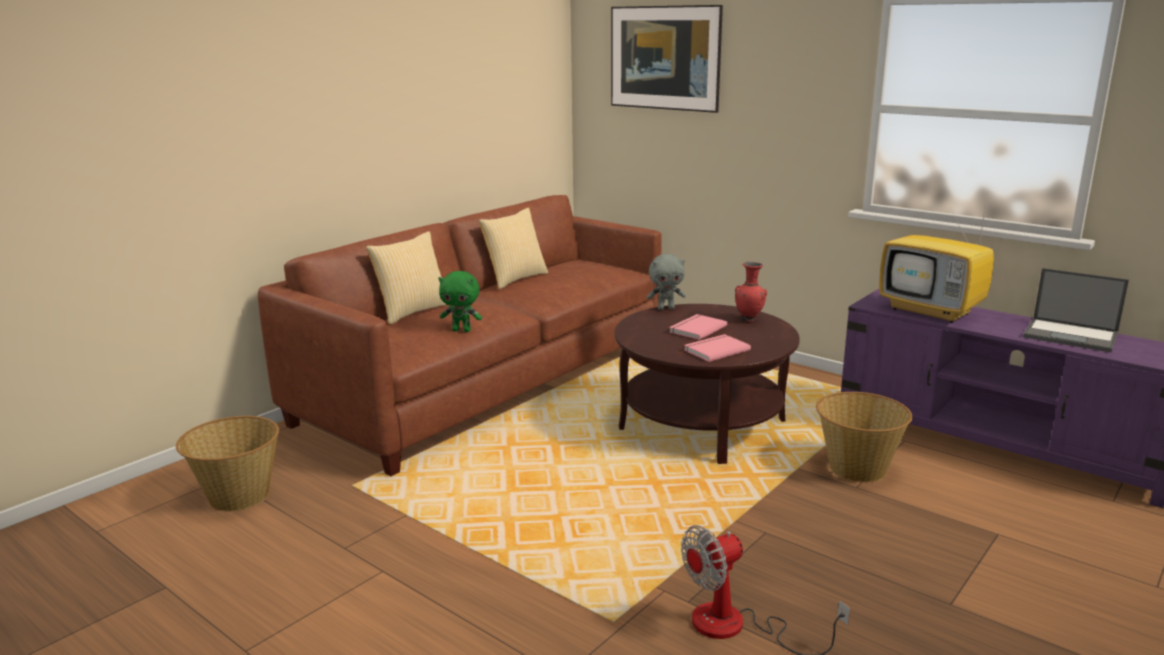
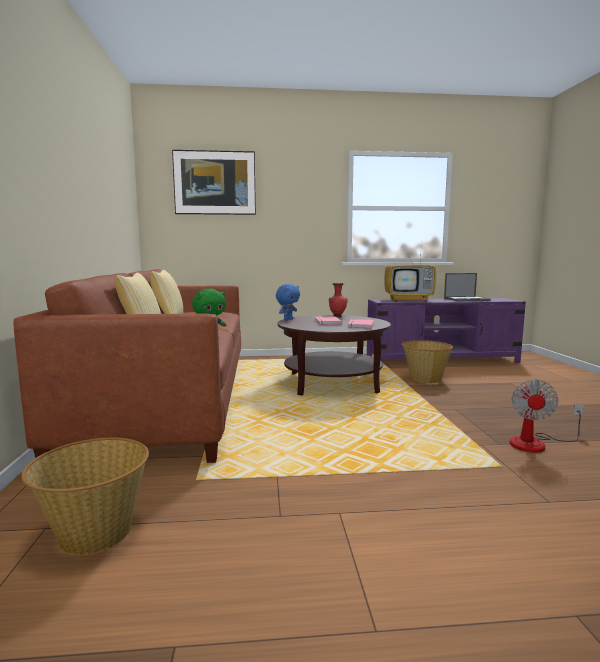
camera: 45 degrees left, 10 degrees down
grey plush toy [647,254,686,310] -> blue plush toy [276,284,300,320]

